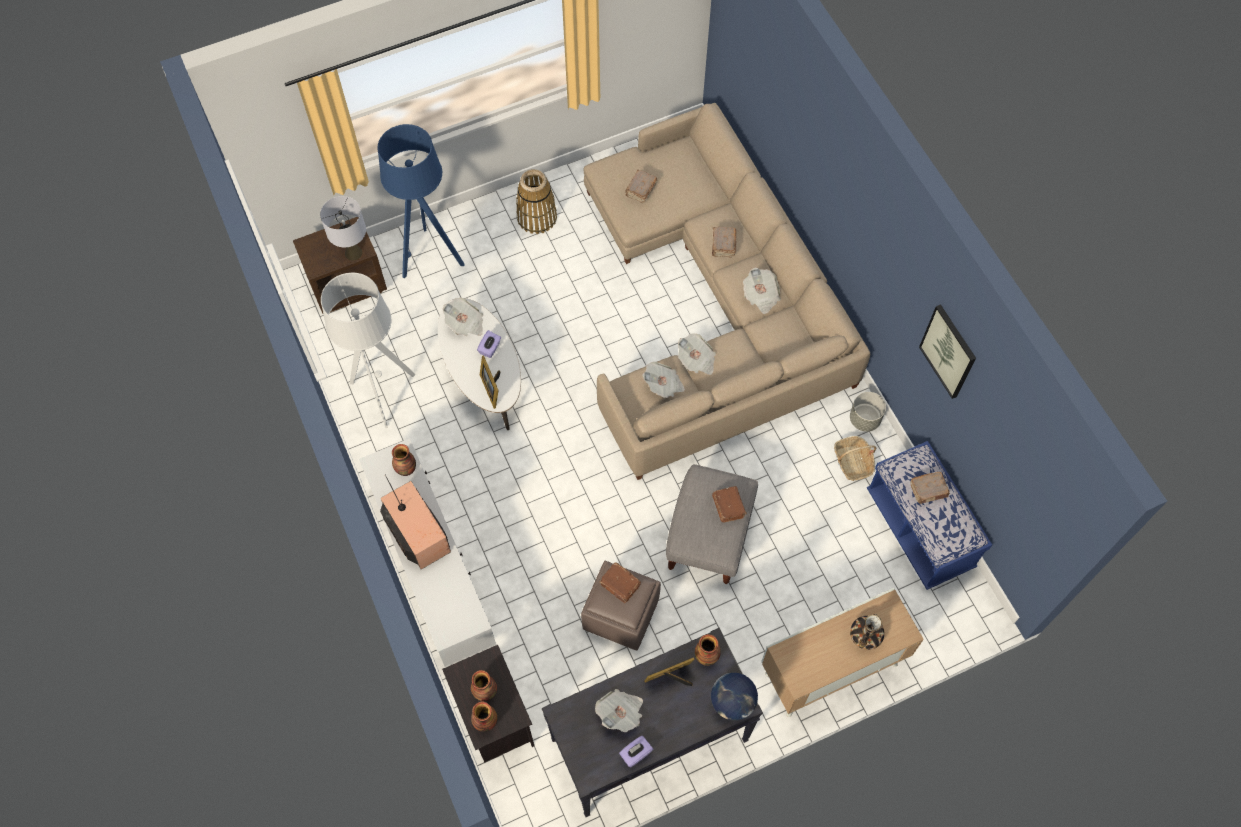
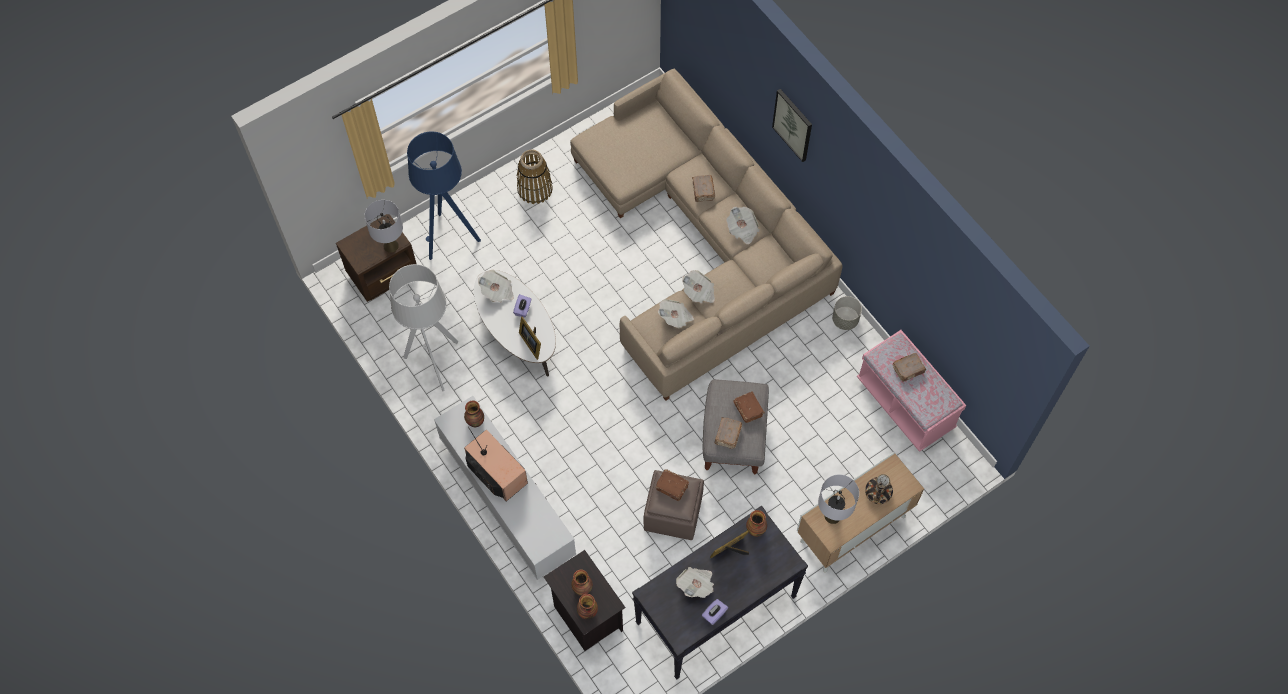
camera: 10 degrees left, 0 degrees up
brown book [625,170,657,203] -> brown book moved to [714,417,742,449]
globe [711,673,758,720] -> none
basket [834,436,876,481] -> none
blue bench [867,441,992,590] -> pink bench [857,330,966,452]
picture [919,304,976,399] -> picture moved to [772,89,812,162]
none -> grey table lamp [818,474,859,524]

